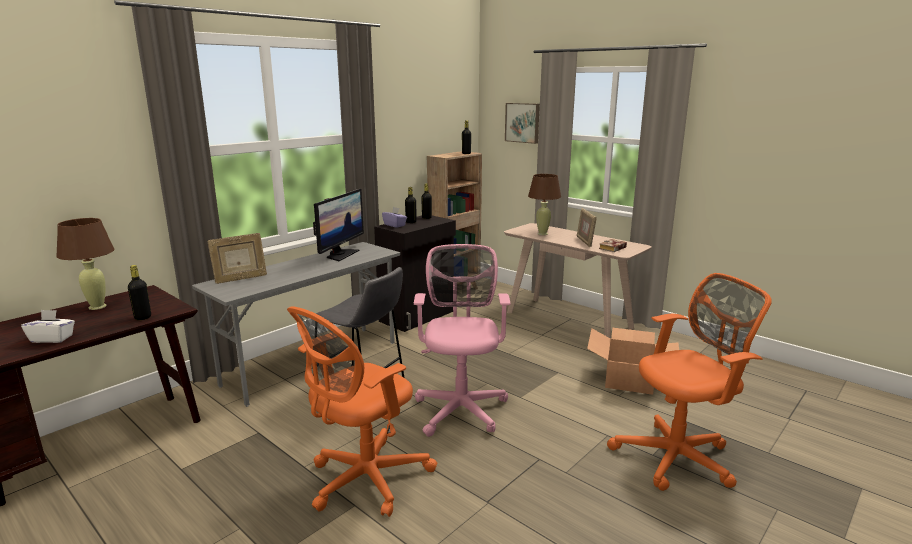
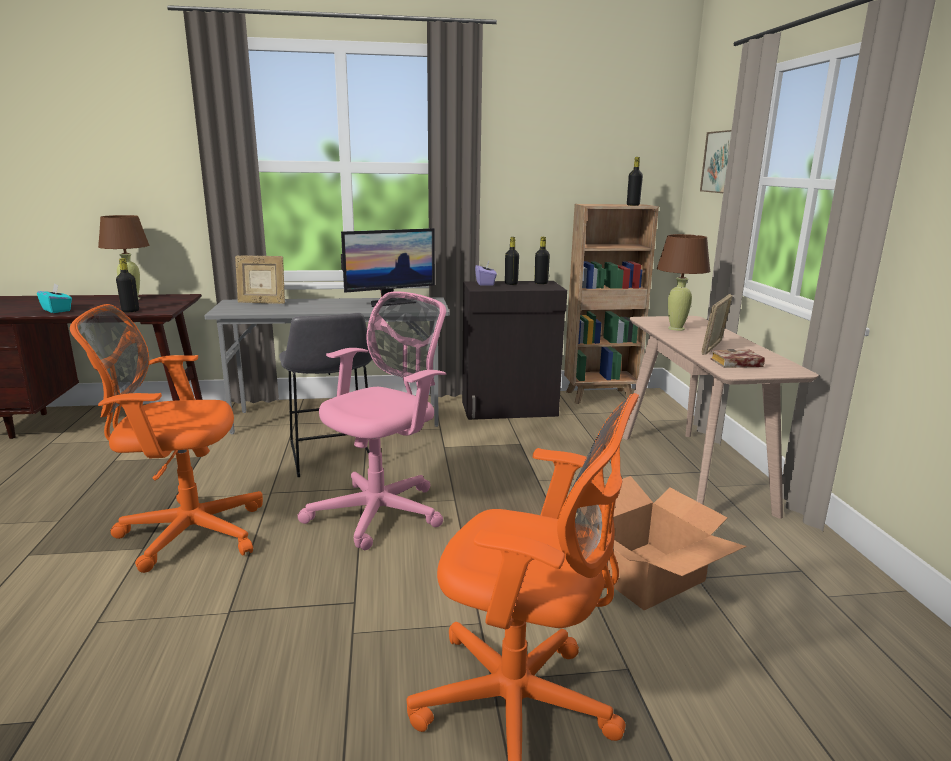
camera: 40 degrees right, 0 degrees up
white tissue box [21,310,75,343] -> turquoise tissue box [37,283,72,313]

